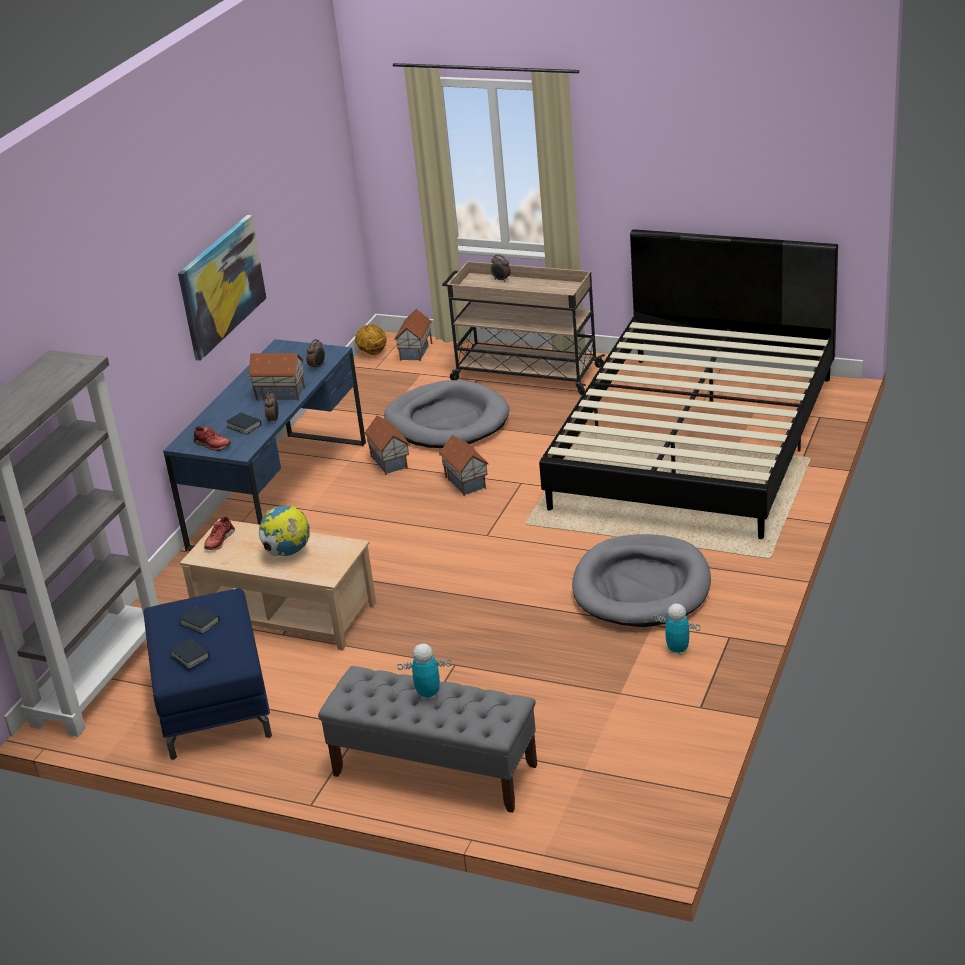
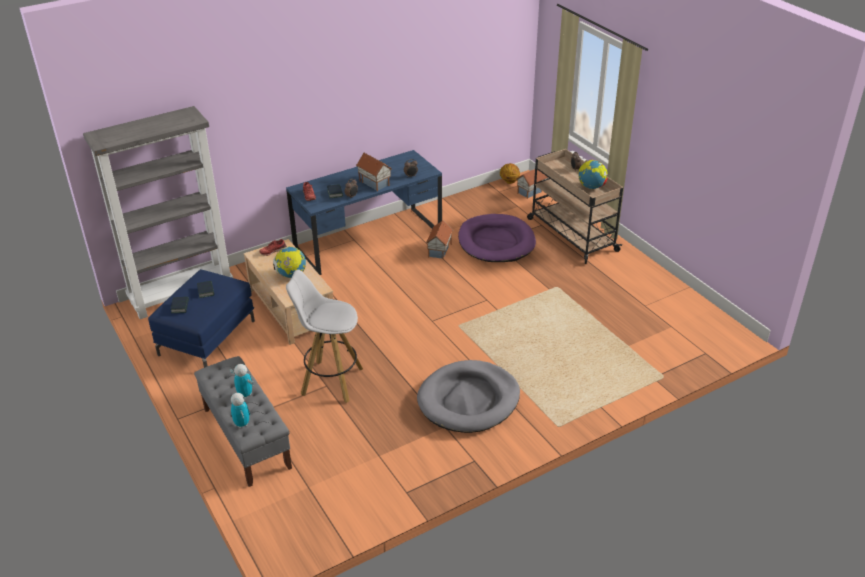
camera: 35 degrees right, 5 degrees up
picture [178,215,266,361] -> none
grey dog bed [384,380,509,448] -> purple dog bed [458,214,536,262]
toy house [439,435,489,496] -> none
black bed [539,229,838,539] -> none
toy robot [654,604,700,655] -> toy robot moved to [231,393,250,428]
none -> white stool [286,270,363,403]
none -> globe [578,160,608,189]

